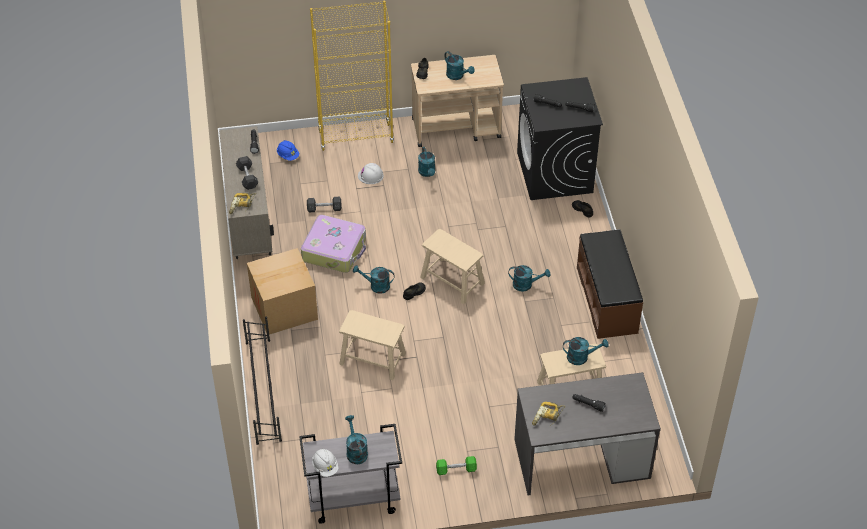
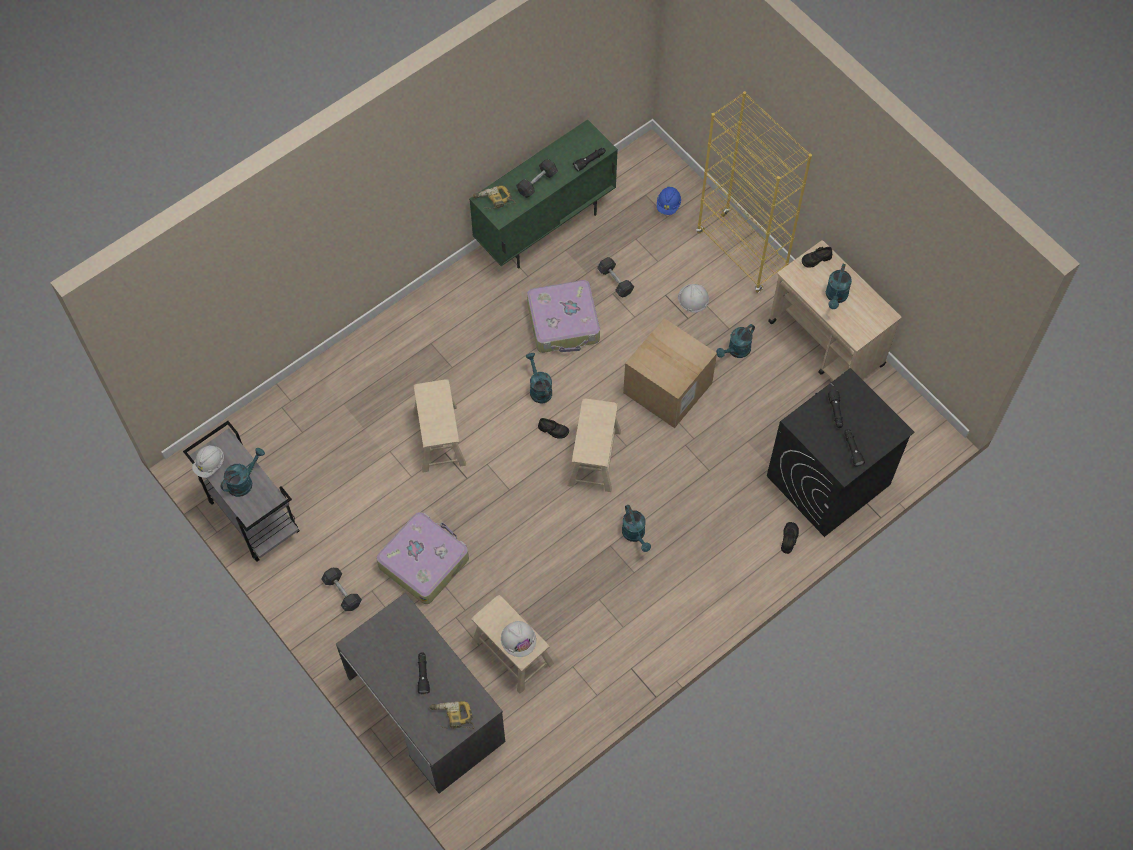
camera: 60 degrees right, 15 degrees up
beige cabinet [219,126,274,259] -> green cabinet [469,120,618,269]
black shoe rack [243,317,282,445] -> none
cardboard box [247,248,318,335] -> cardboard box moved to [623,318,717,428]
green dumbbell [436,456,477,475] -> grey dumbbell [321,568,362,611]
power drill [532,402,566,427] -> power drill moved to [429,701,474,729]
turquoise watering can [563,337,609,365] -> white hard hat [501,621,536,657]
brown bench [577,229,643,339] -> none
none -> suitcase [376,512,469,604]

